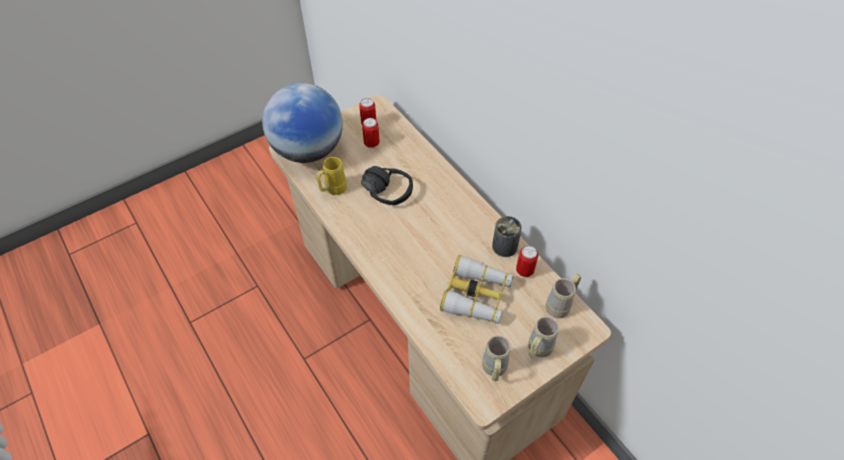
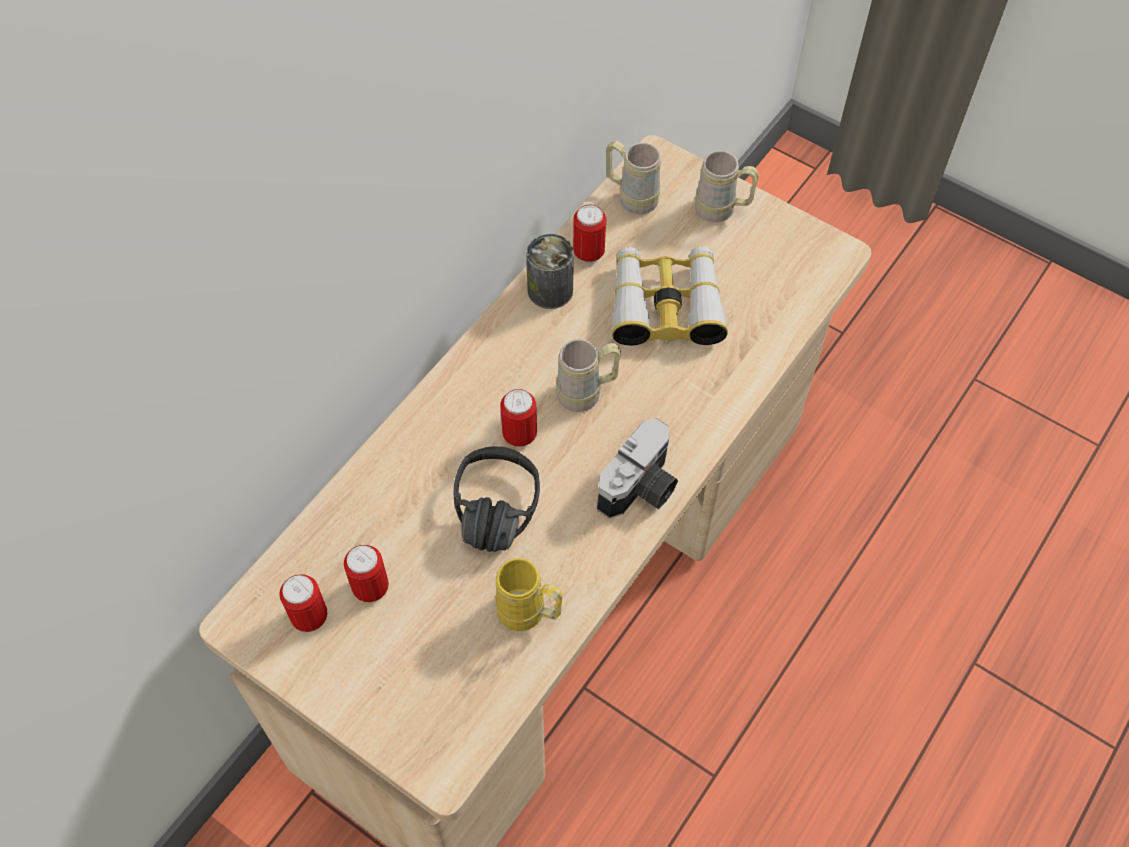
camera: 110 degrees left, 5 degrees up
globe [262,83,343,163] -> none
beige mug [482,336,511,381] -> beige mug moved to [556,339,621,412]
none -> can [500,389,537,447]
none -> camera [597,418,678,519]

